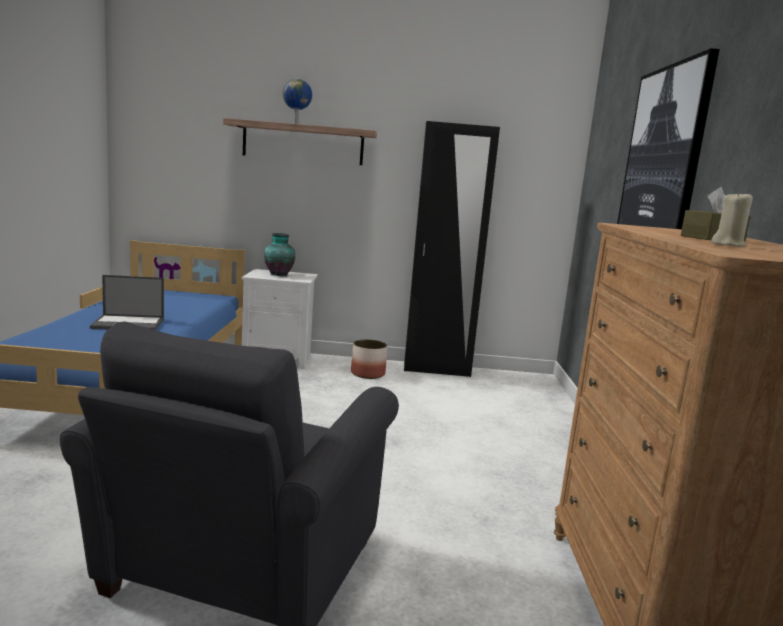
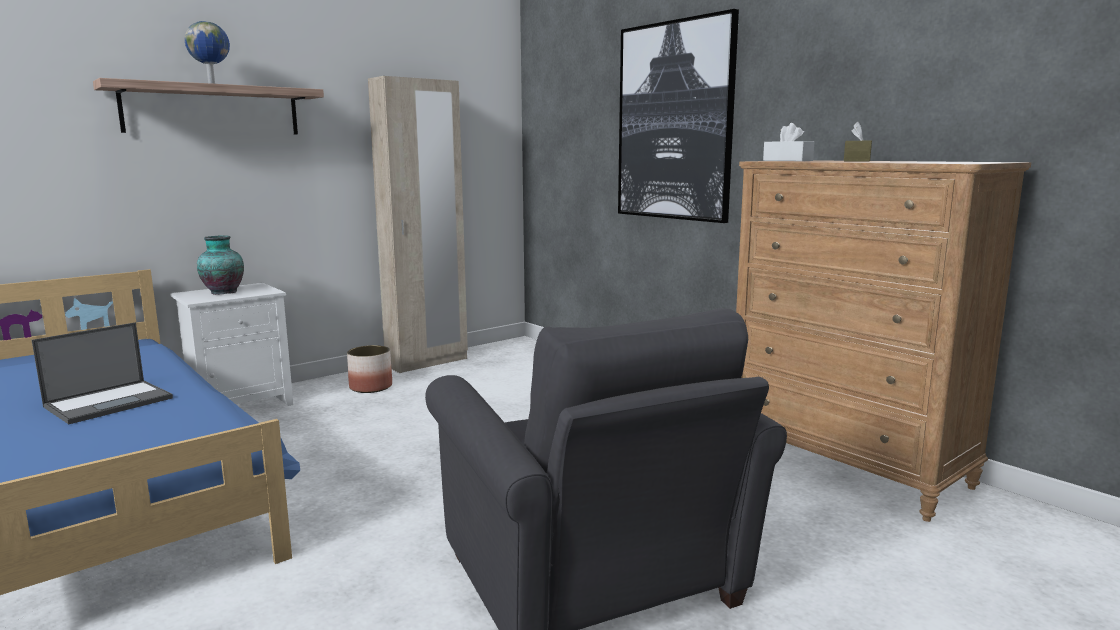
camera: 40 degrees left, 0 degrees up
black wardrobe [404,121,500,377] -> beige wardrobe [368,76,468,373]
beige candle [711,191,753,247] -> none
none -> white tissue box [763,123,814,161]

